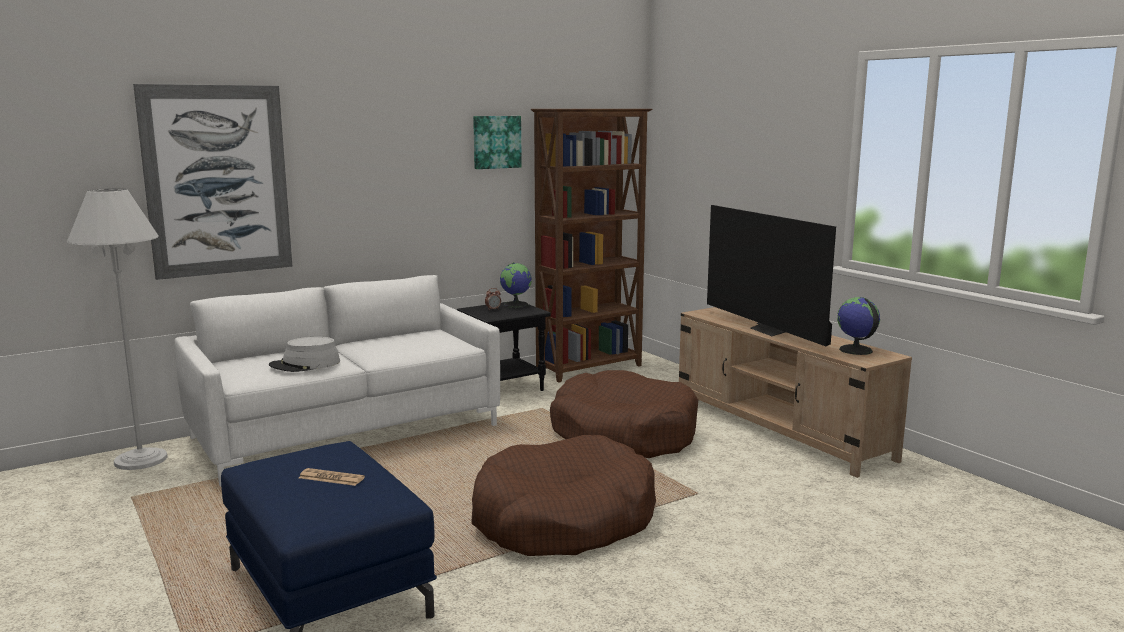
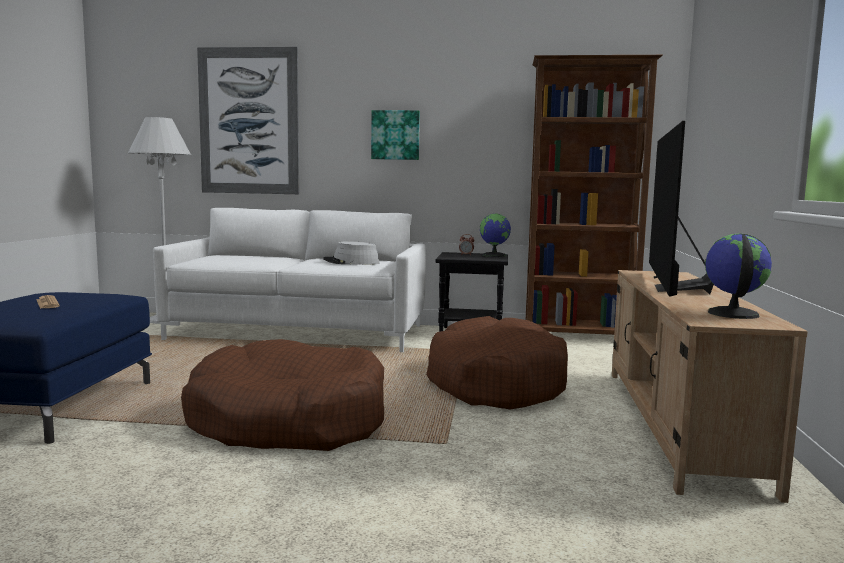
camera: 40 degrees right, 5 degrees down
grey hat [269,337,340,372] -> grey hat moved to [323,241,379,265]
picture [473,116,522,169] -> picture moved to [371,110,420,160]

